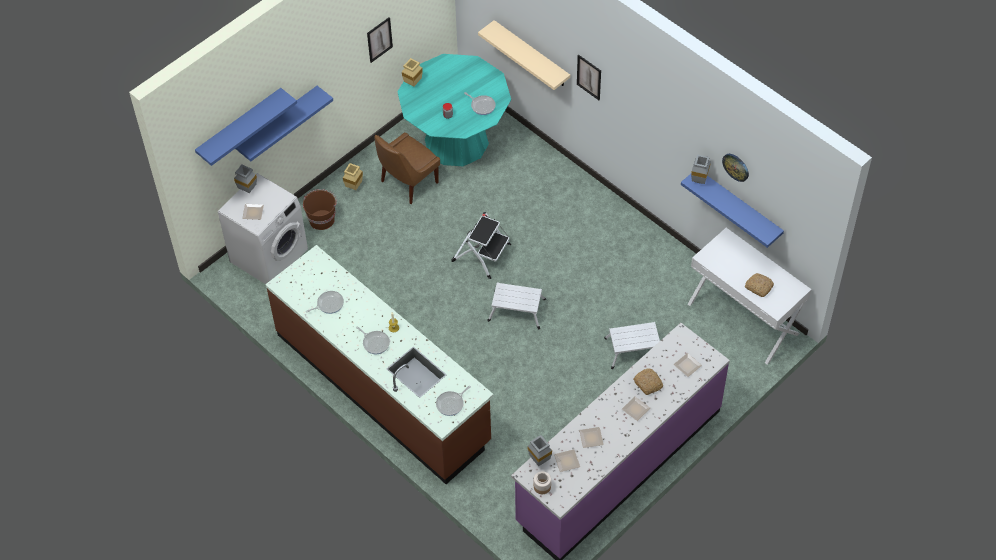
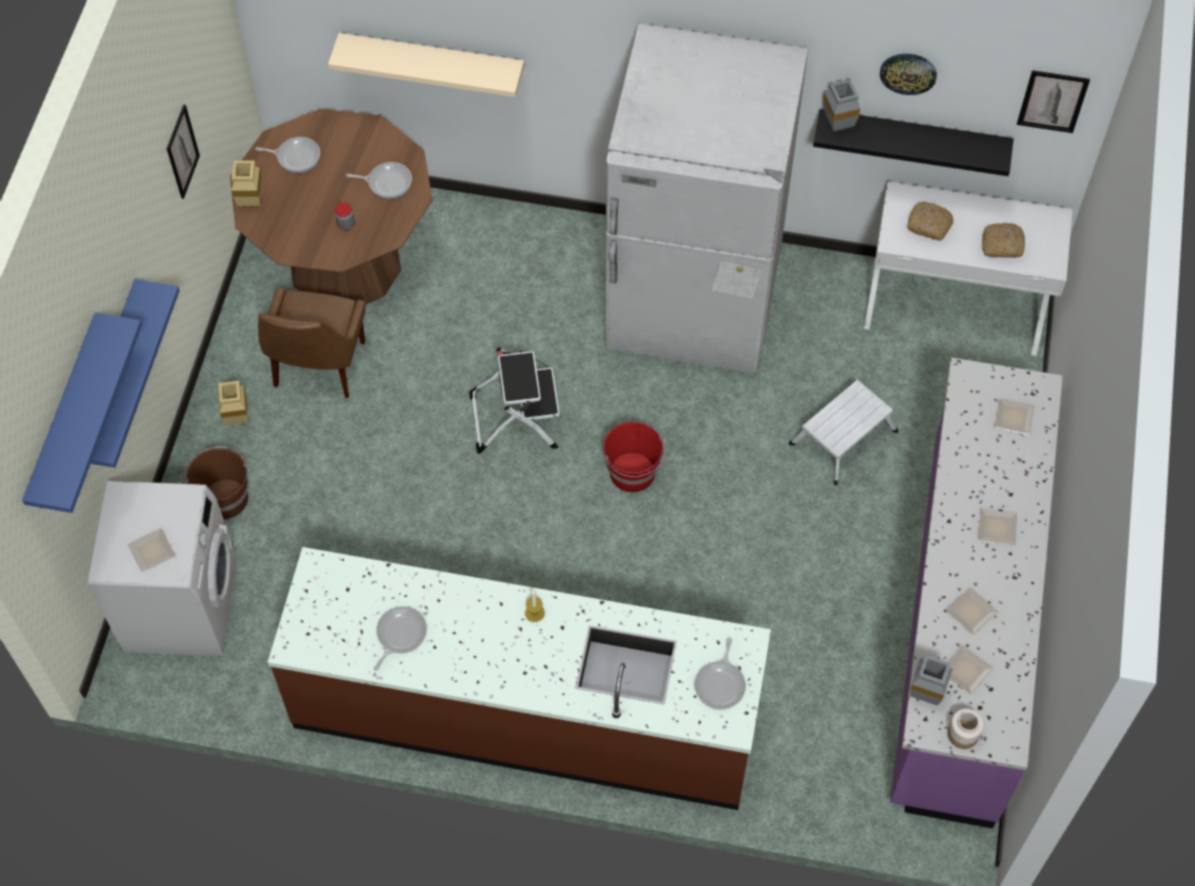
camera: 35 degrees left, 5 degrees up
grey vase [234,164,257,193] -> none
frying pan [356,326,390,354] -> frying pan moved to [255,137,320,173]
turquoise dining table [397,54,511,166] -> brown dining table [230,109,433,305]
white step ladder [487,282,546,329] -> red bucket [603,422,666,492]
picture [577,55,601,100] -> picture moved to [1017,70,1090,133]
bread [633,368,663,395] -> bread moved to [907,201,953,241]
blue shelf [681,174,784,248] -> black shelf [813,109,1014,176]
none -> white fridge [605,23,808,373]

